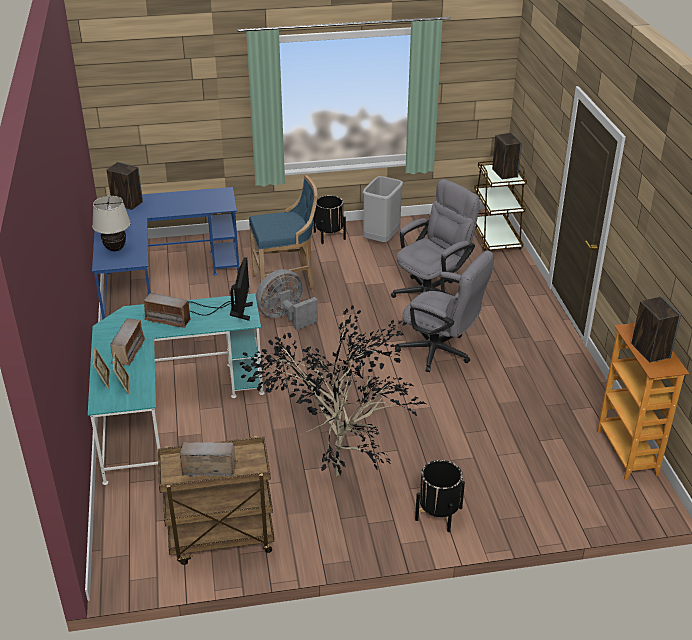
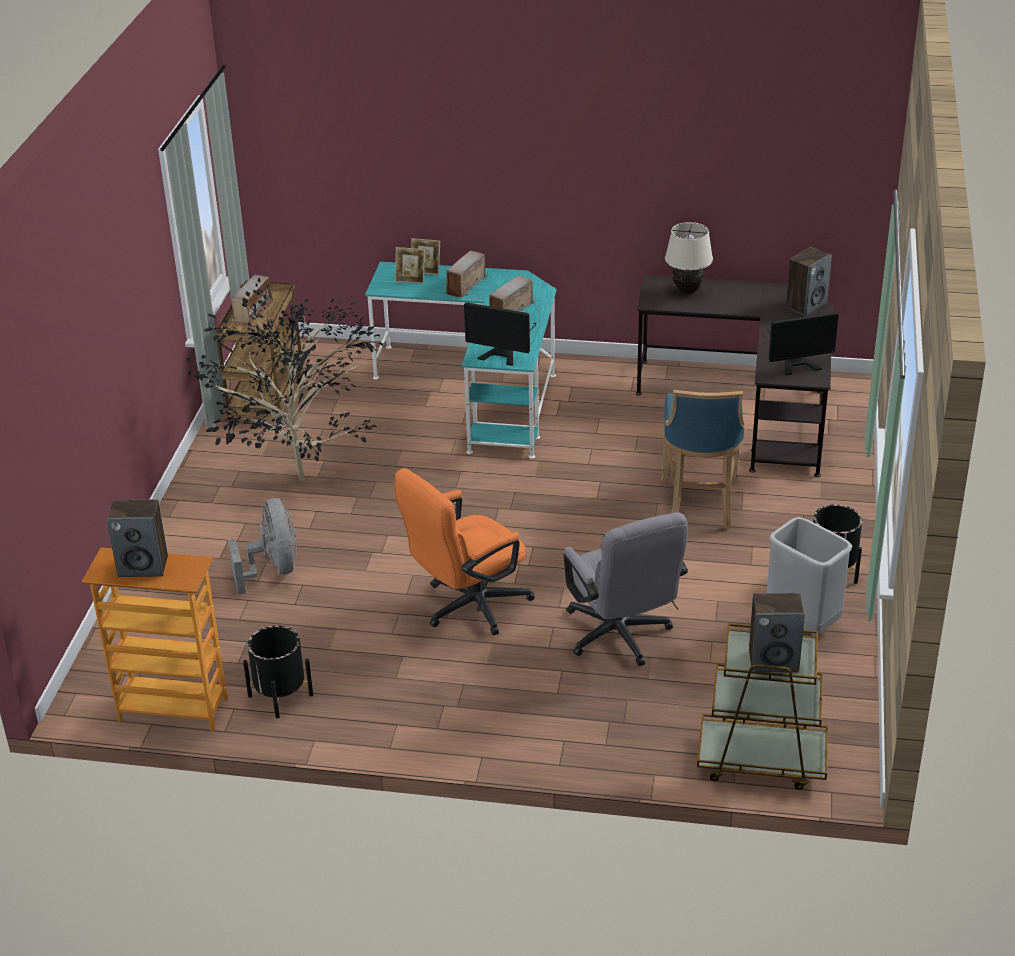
camera: 110 degrees right, 0 degrees up
blue desk [92,187,239,320] -> black desk [636,275,832,477]
radio [110,318,145,366] -> radio turned 90 degrees clockwise [445,251,488,298]
grey fan [256,269,318,330] -> grey fan moved to [228,498,297,595]
grey office chair [395,251,494,372] -> orange office chair [394,468,534,635]
black planter [415,460,465,532] -> black planter moved to [243,625,313,718]
none -> monitor [767,312,839,375]

